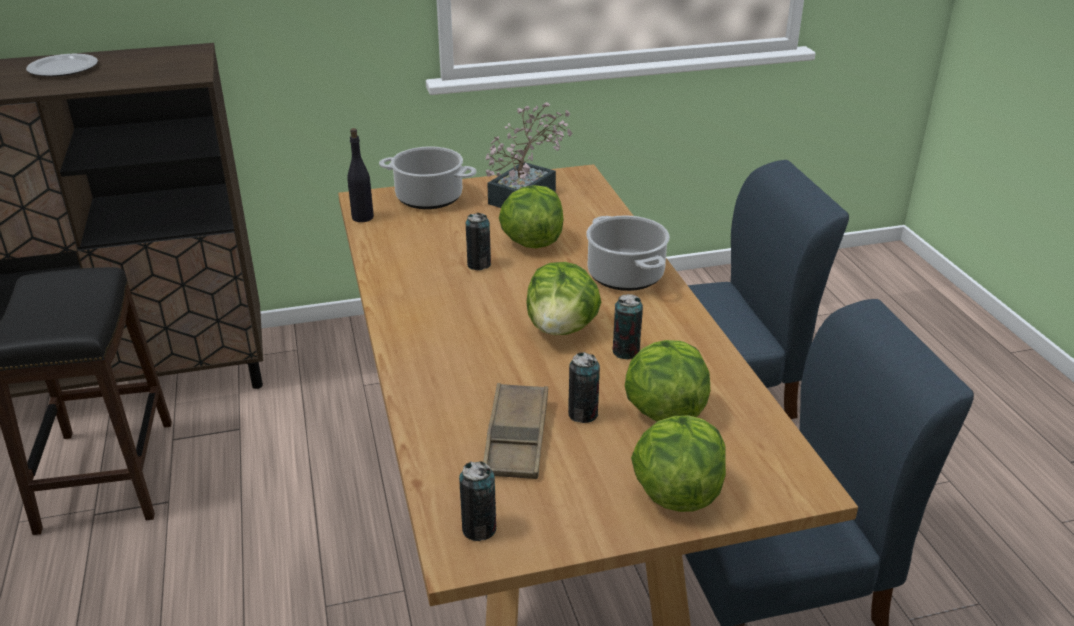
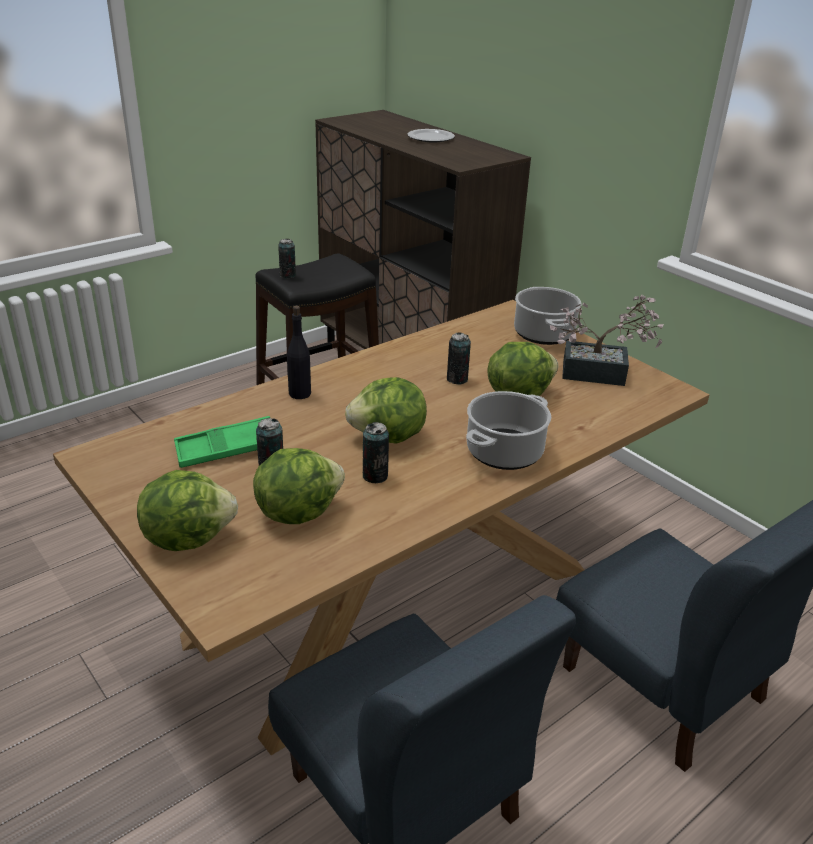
camera: 65 degrees right, 0 degrees up
black bottle [347,128,374,222] -> black bottle moved to [287,306,311,399]
can [459,461,497,541] -> can moved to [278,239,296,279]
brown tray [483,383,548,479] -> green tray [174,416,270,468]

